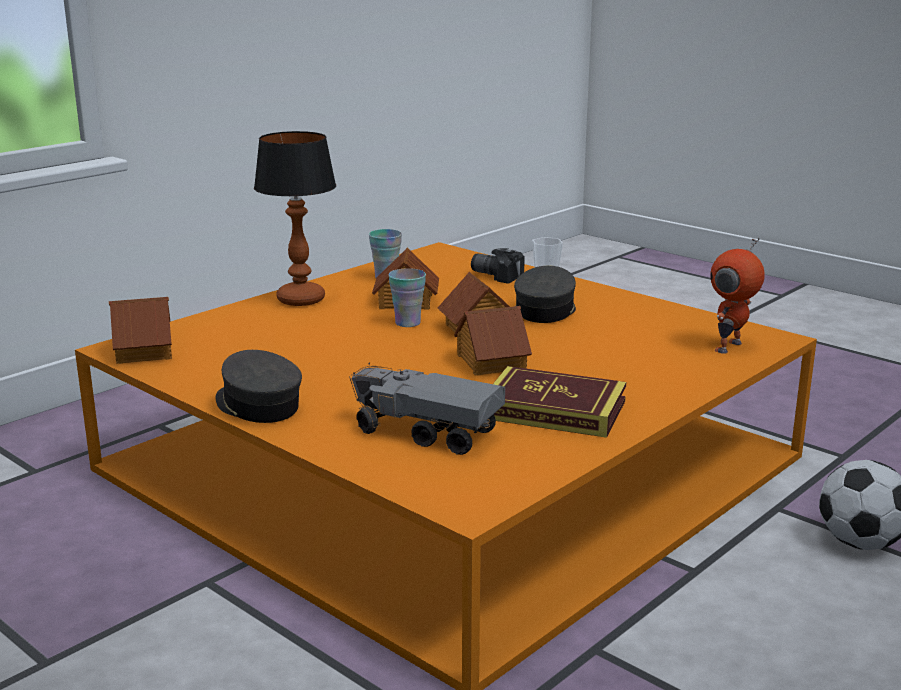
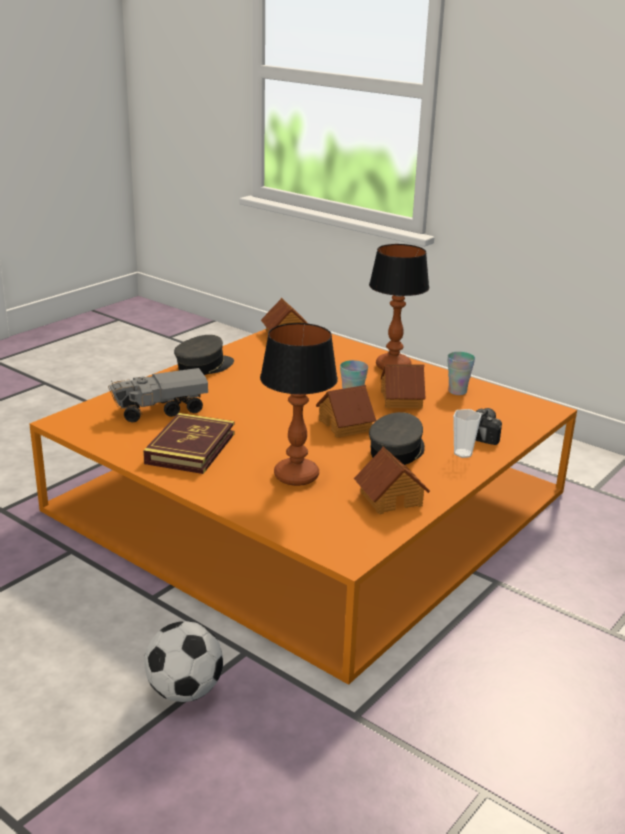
camera: 85 degrees right, 5 degrees up
toy truck [349,362,505,455] -> toy truck turned 135 degrees counterclockwise [108,368,208,422]
toy house [454,306,532,375] -> toy house moved to [354,447,430,514]
grey cap [514,266,576,323] -> grey cap turned 75 degrees counterclockwise [369,412,425,465]
toy robot [710,237,765,354] -> none
none -> table lamp [260,323,338,486]

